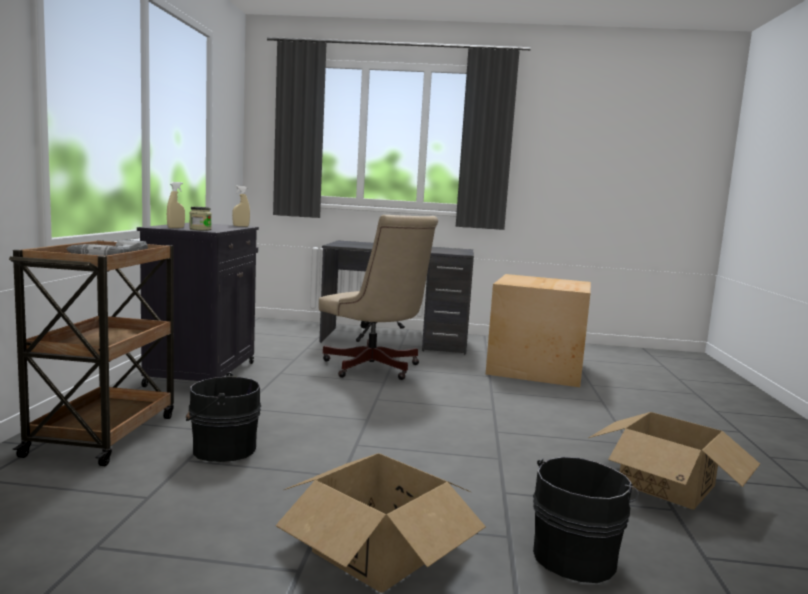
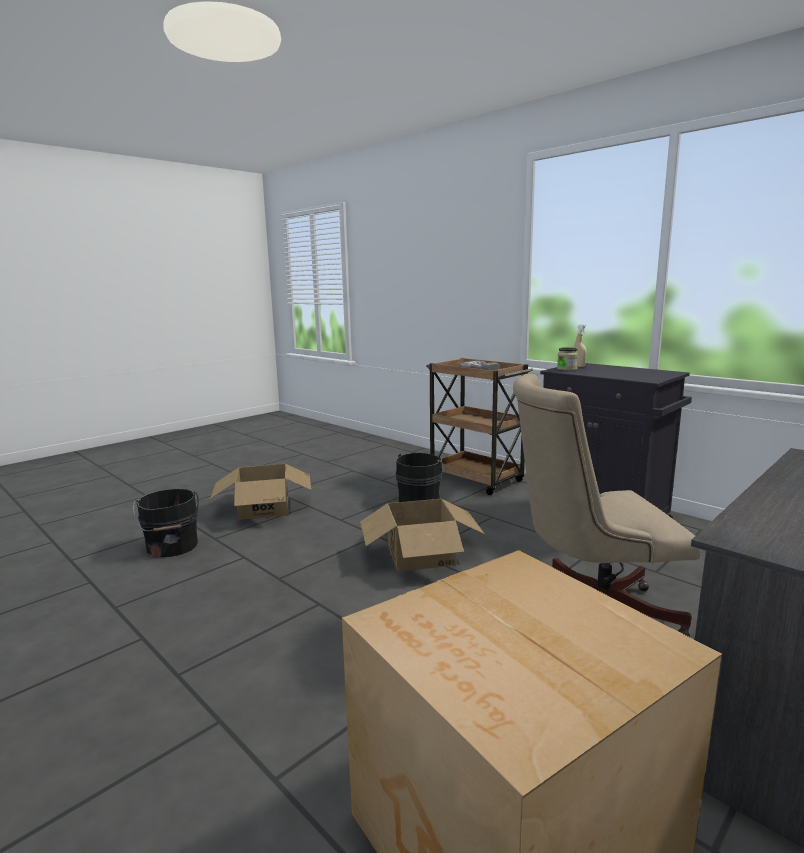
camera: 130 degrees right, 5 degrees up
beige spray bottle [232,185,250,227] -> none
cardboard box [589,412,760,510] -> cardboard box moved to [360,499,485,571]

